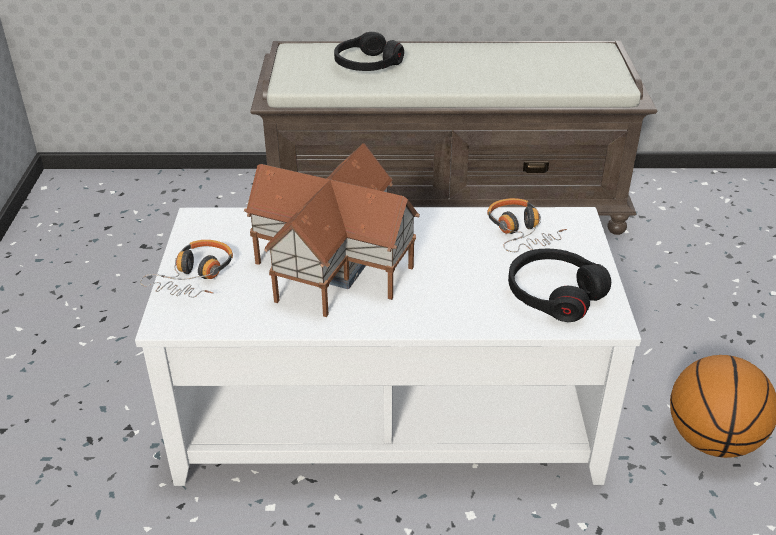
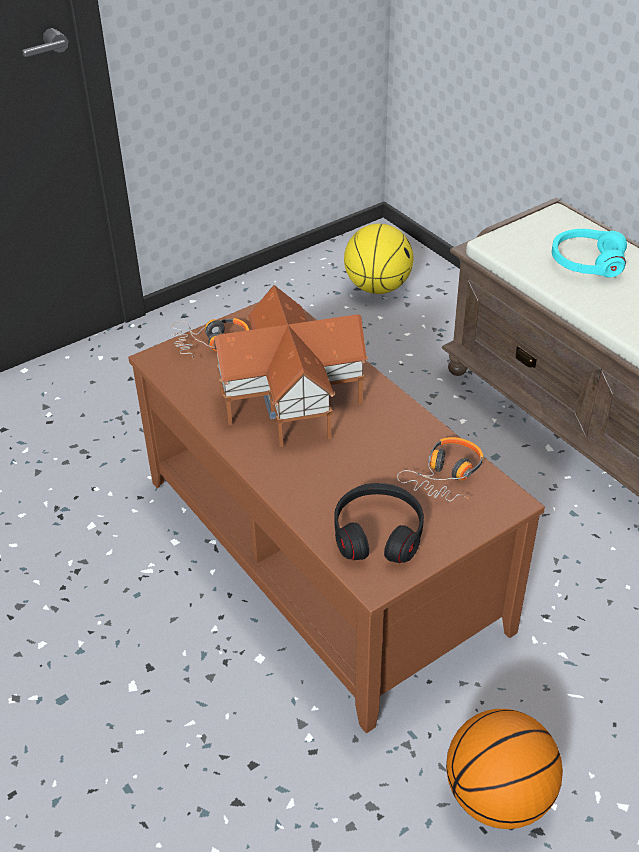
camera: 55 degrees right, 5 degrees up
white coffee table [135,207,641,486] -> brown coffee table [128,302,545,733]
black headphones [334,32,404,71] -> turquoise headphones [552,229,627,278]
none -> basketball [344,224,413,294]

